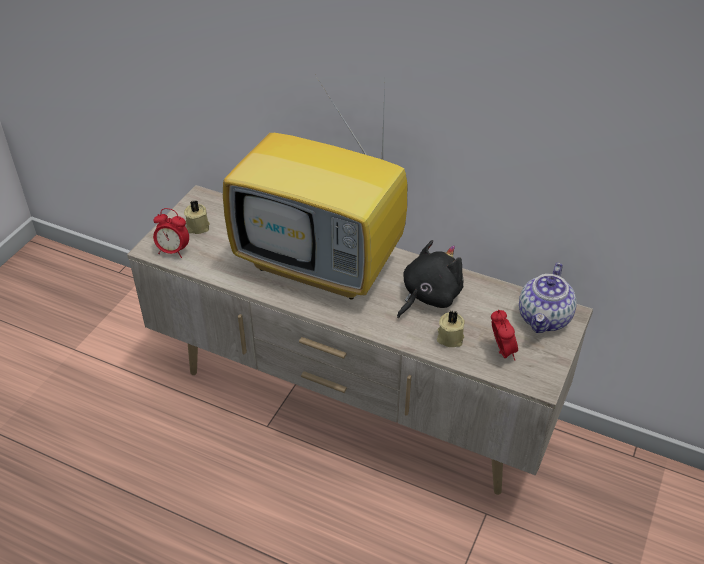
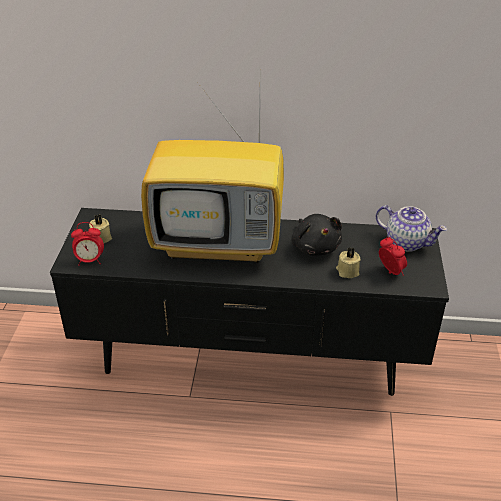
camera: 20 degrees left, 5 degrees down
beige tv stand [127,185,593,495] -> black tv stand [50,208,449,396]
black plush toy [397,240,463,318] -> black plush toy turned 135 degrees clockwise [291,214,342,256]
teapot [519,263,577,333] -> teapot turned 60 degrees counterclockwise [376,205,447,252]

